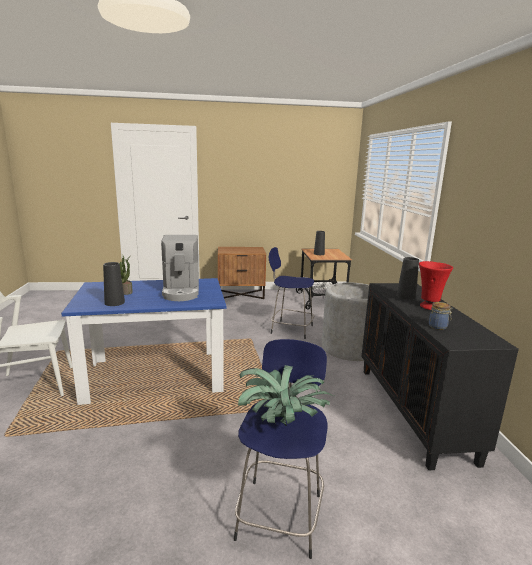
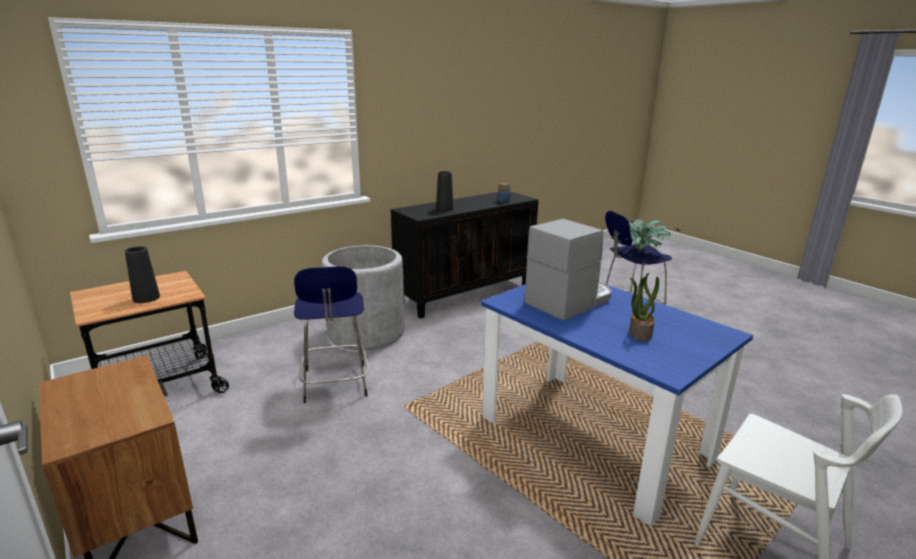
camera: 120 degrees left, 5 degrees up
black vase [103,262,125,306] -> none
red vase [419,261,453,310] -> none

